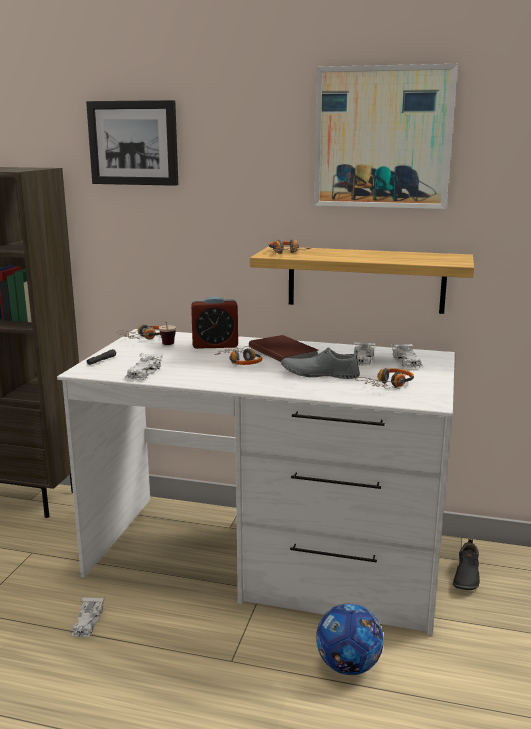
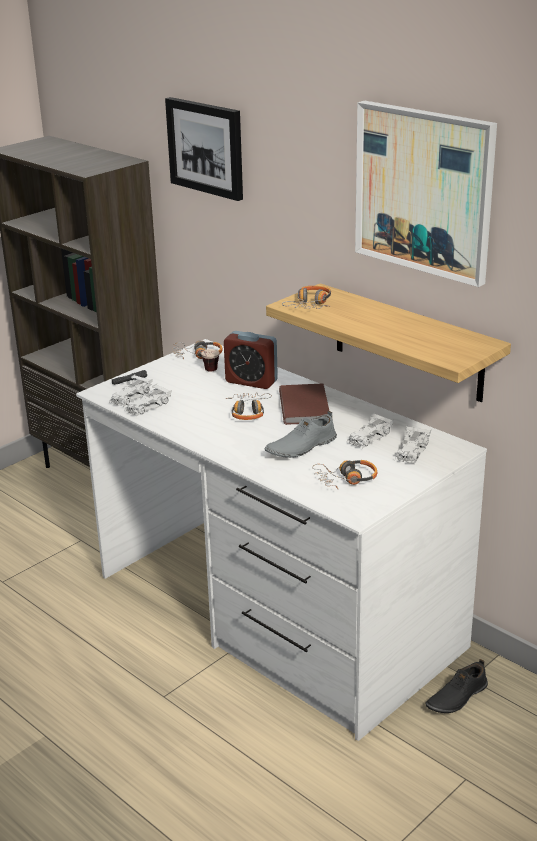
camera: 30 degrees right, 10 degrees up
white toy car [71,596,105,637] -> white toy car moved to [109,374,152,407]
grey shoe [281,348,360,379] -> grey shoe turned 75 degrees counterclockwise [264,411,337,458]
football [316,604,384,675] -> none

